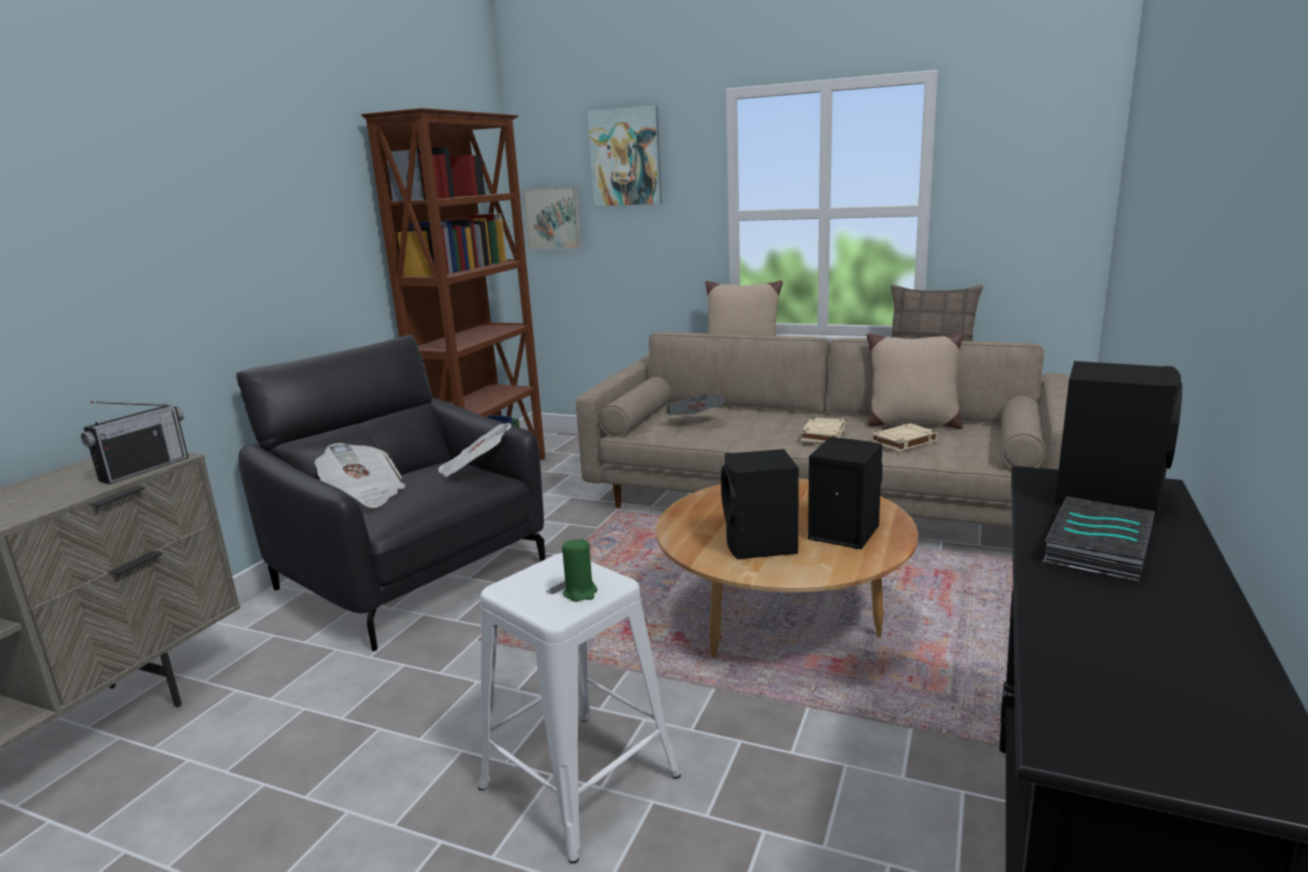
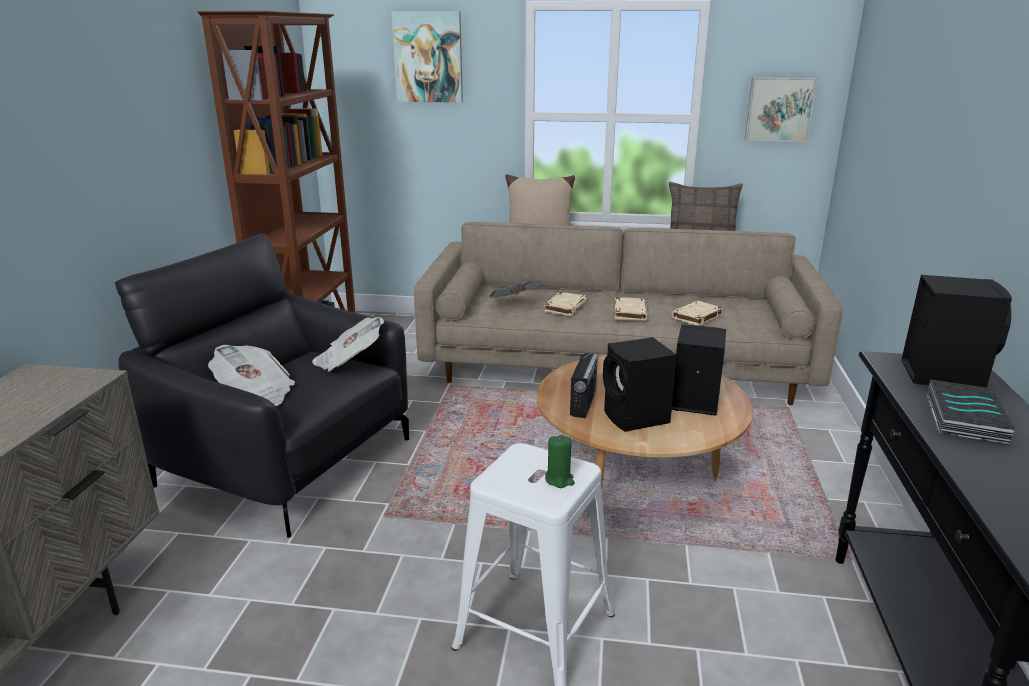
camera: 15 degrees left, 5 degrees up
radio [81,401,189,484] -> radio moved to [570,353,598,418]
picture [522,187,583,249] -> picture moved to [744,77,817,142]
beige pillow [866,332,963,429] -> none
none -> beige book [544,292,588,316]

